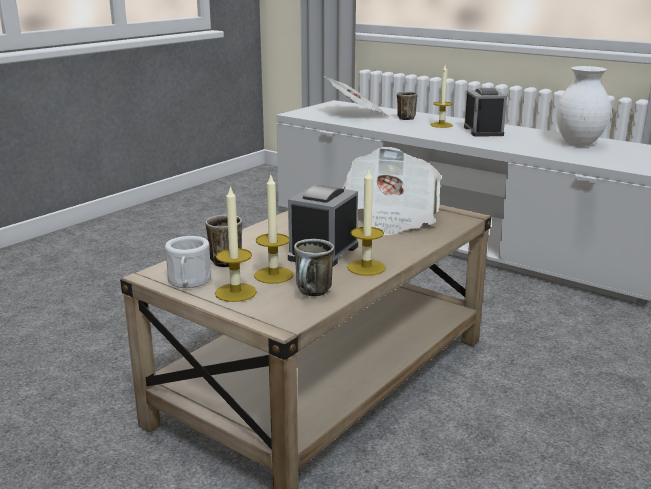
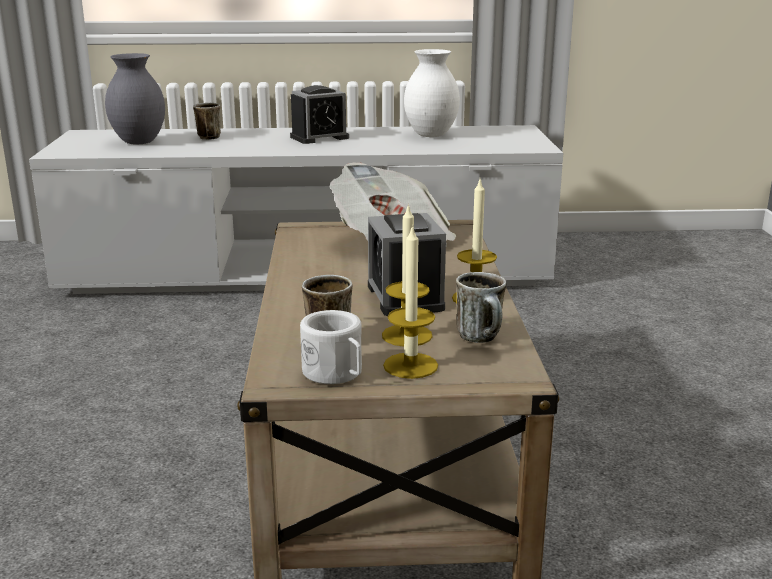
camera: 40 degrees left, 0 degrees up
newspaper [323,76,389,116] -> grey vase [105,53,165,144]
candle [430,65,453,128] -> none
alarm clock [464,88,507,137] -> alarm clock turned 105 degrees clockwise [290,85,349,144]

